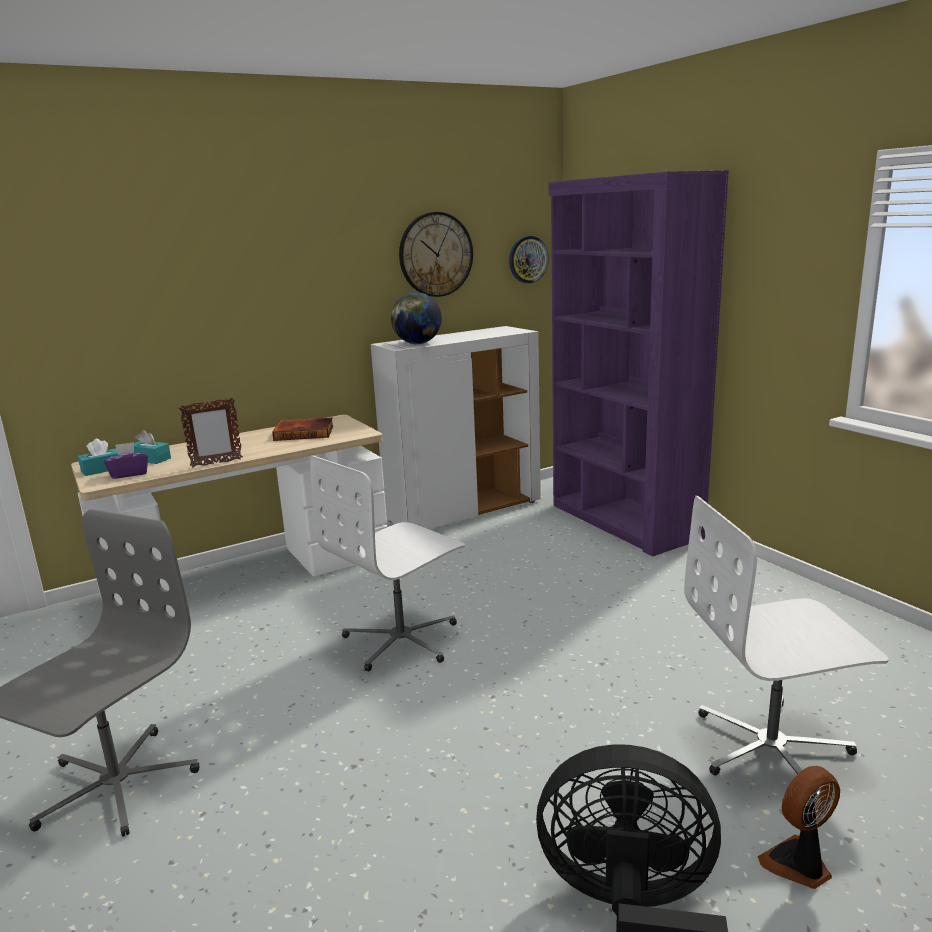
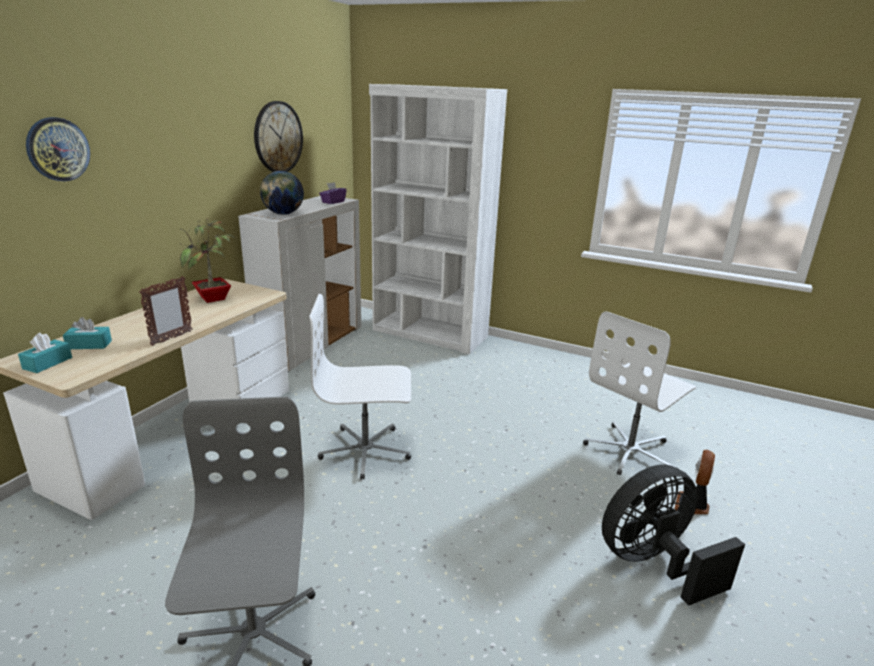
camera: 35 degrees left, 5 degrees up
purple tissue box [104,442,148,479] -> purple tissue box moved to [319,182,347,204]
book [272,417,333,441] -> potted plant [180,220,235,303]
white office chair [310,456,465,672] -> white office chair turned 75 degrees clockwise [309,294,411,480]
wall clock [509,236,549,283] -> wall clock moved to [26,117,90,181]
purple bookcase [549,170,729,557] -> white bookcase [369,84,507,354]

